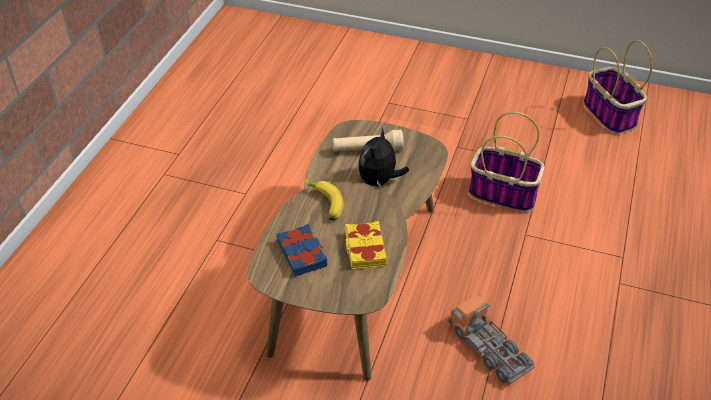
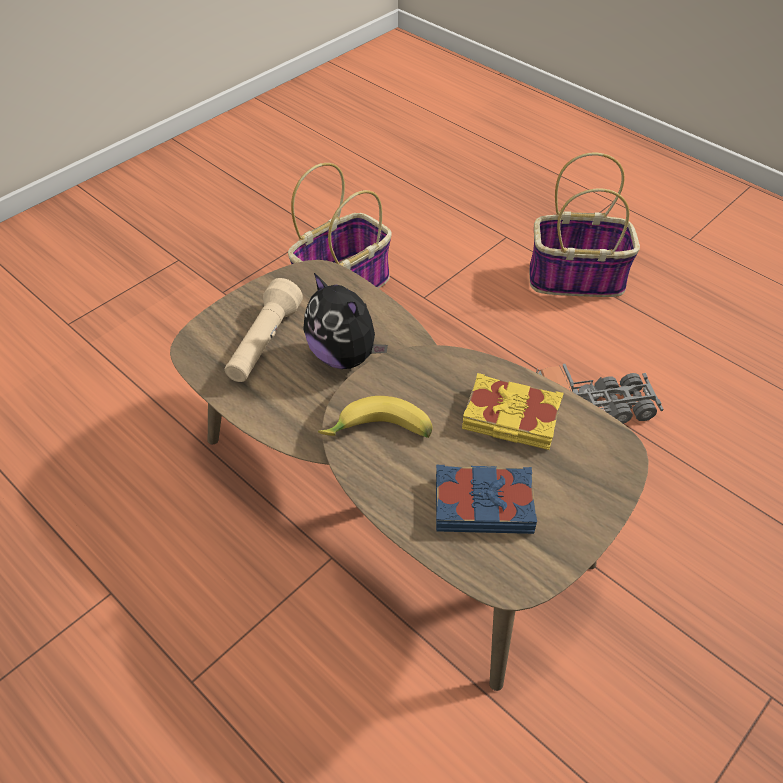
camera: 65 degrees left, 5 degrees up
basket [584,40,652,134] -> basket moved to [529,153,640,297]

